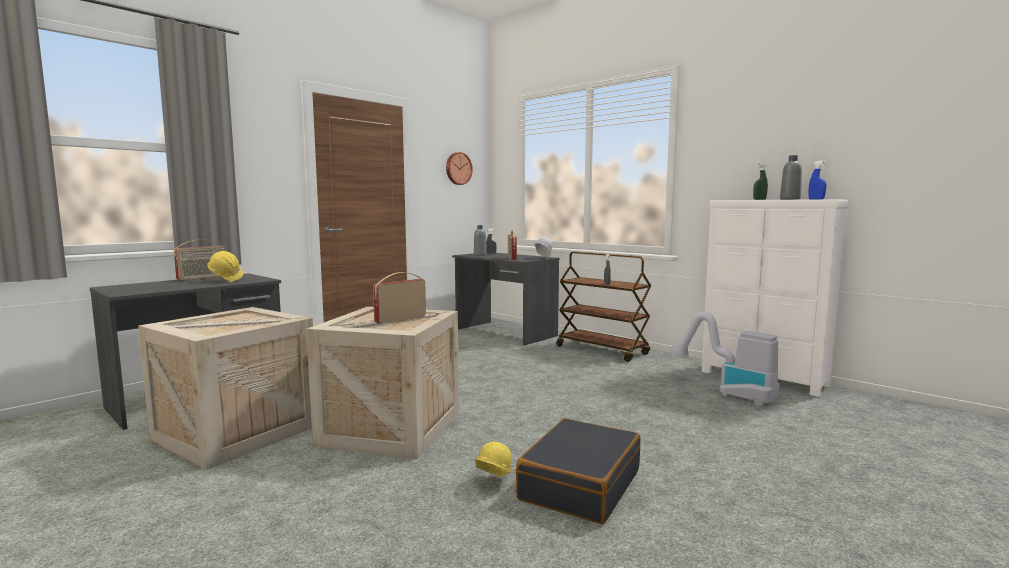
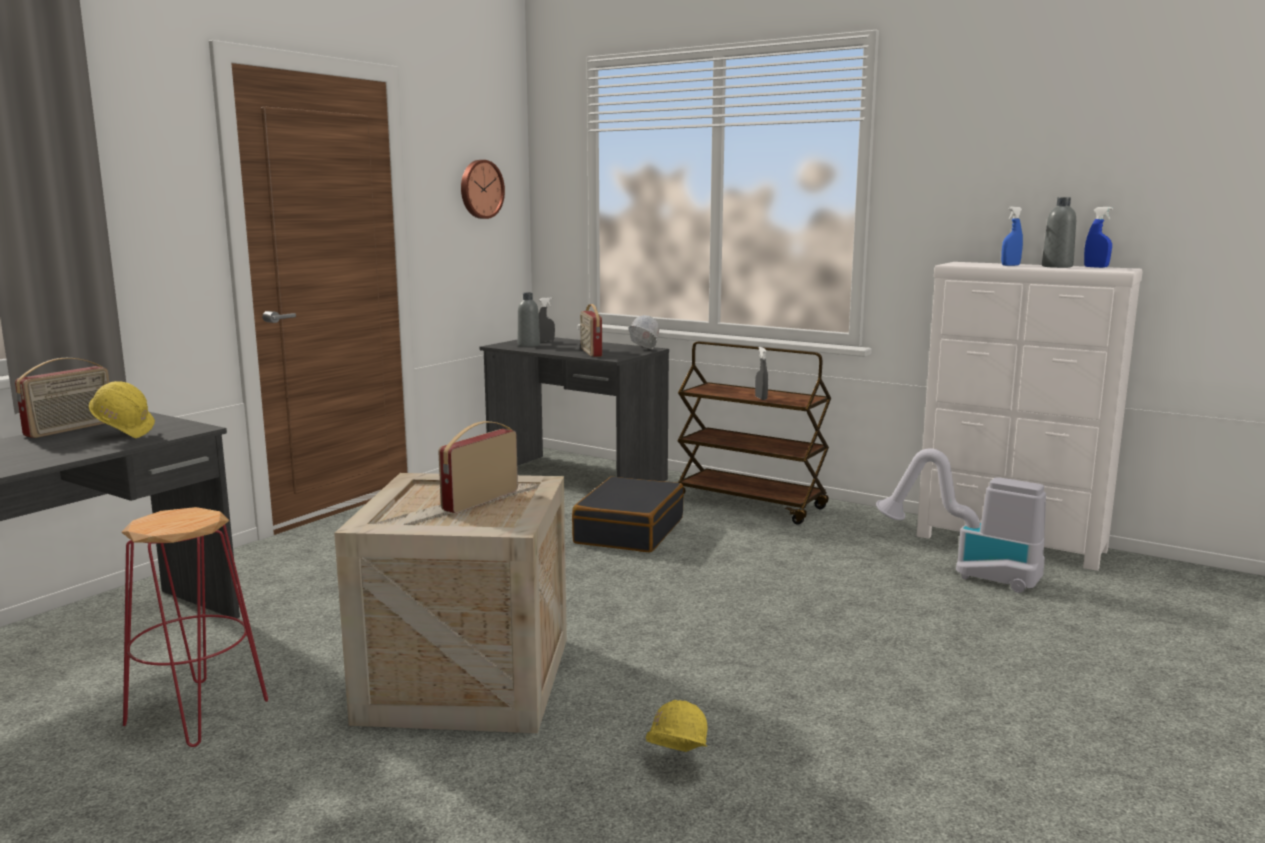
camera: 10 degrees left, 5 degrees up
crate [138,307,313,470] -> red stool [122,507,268,747]
black suitcase [516,418,641,524] -> black suitcase moved to [572,477,684,553]
green spray bottle [753,162,768,200] -> blue spray bottle [1001,206,1023,266]

